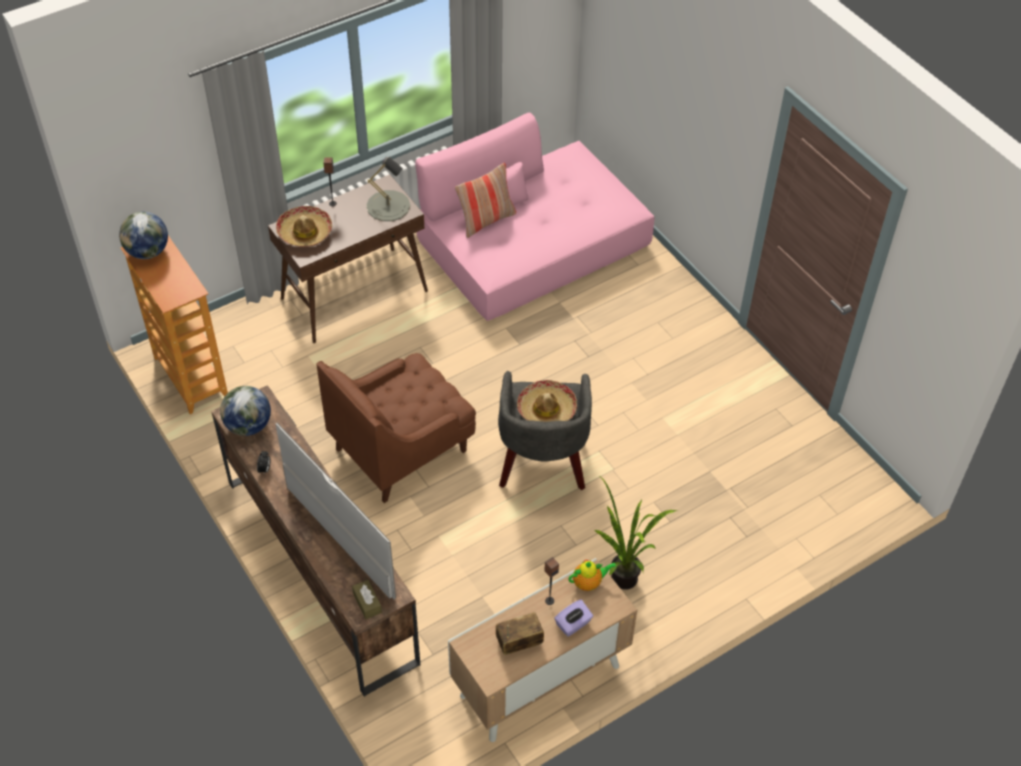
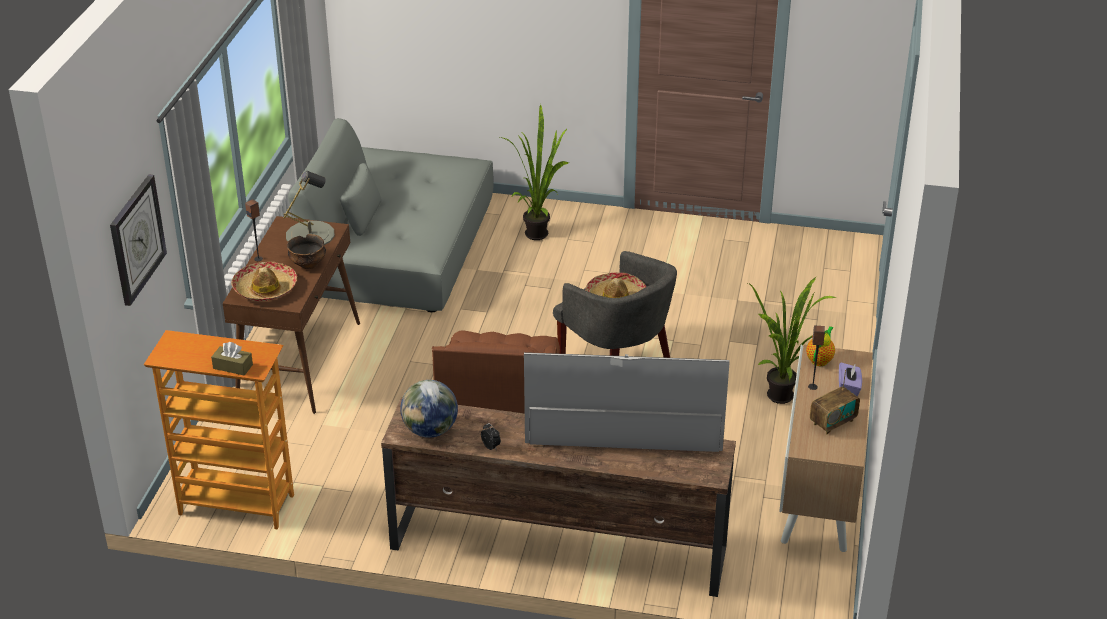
camera: 45 degrees left, 15 degrees down
globe [119,212,168,259] -> none
brown tissue box [352,580,382,619] -> brown tissue box moved to [211,342,253,376]
pink sofa [415,112,655,321] -> grey sofa [288,118,493,312]
pillow [455,163,516,238] -> none
radio [496,612,544,655] -> radio turned 150 degrees counterclockwise [810,369,860,435]
none -> wall clock [110,175,167,306]
none -> bowl [287,234,326,269]
none -> potted plant [500,104,569,240]

